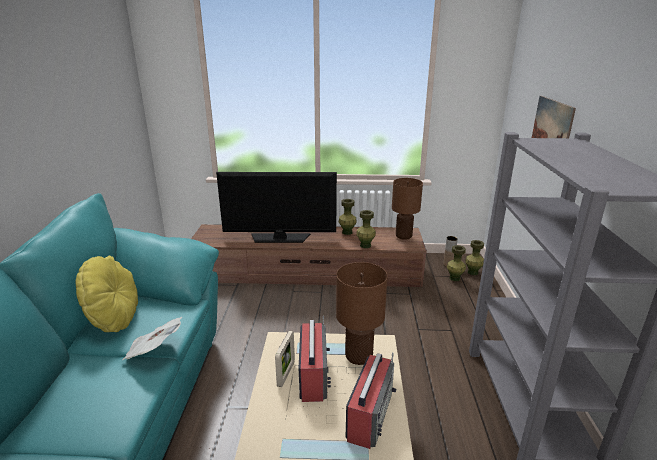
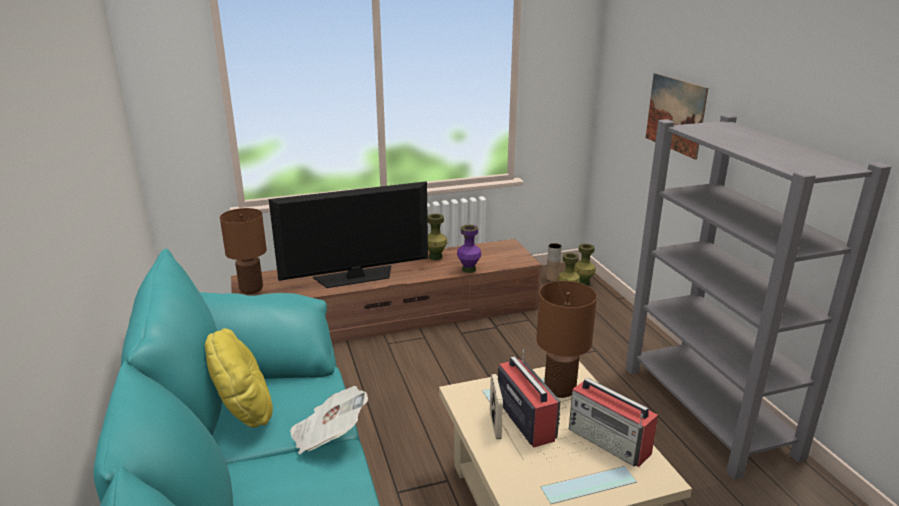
camera: 20 degrees left, 0 degrees up
radio [346,352,396,449] -> radio turned 135 degrees clockwise [569,378,658,467]
green vase [356,210,376,248] -> purple vase [457,225,481,273]
brown table lamp [392,178,423,240] -> brown table lamp moved to [220,208,267,294]

